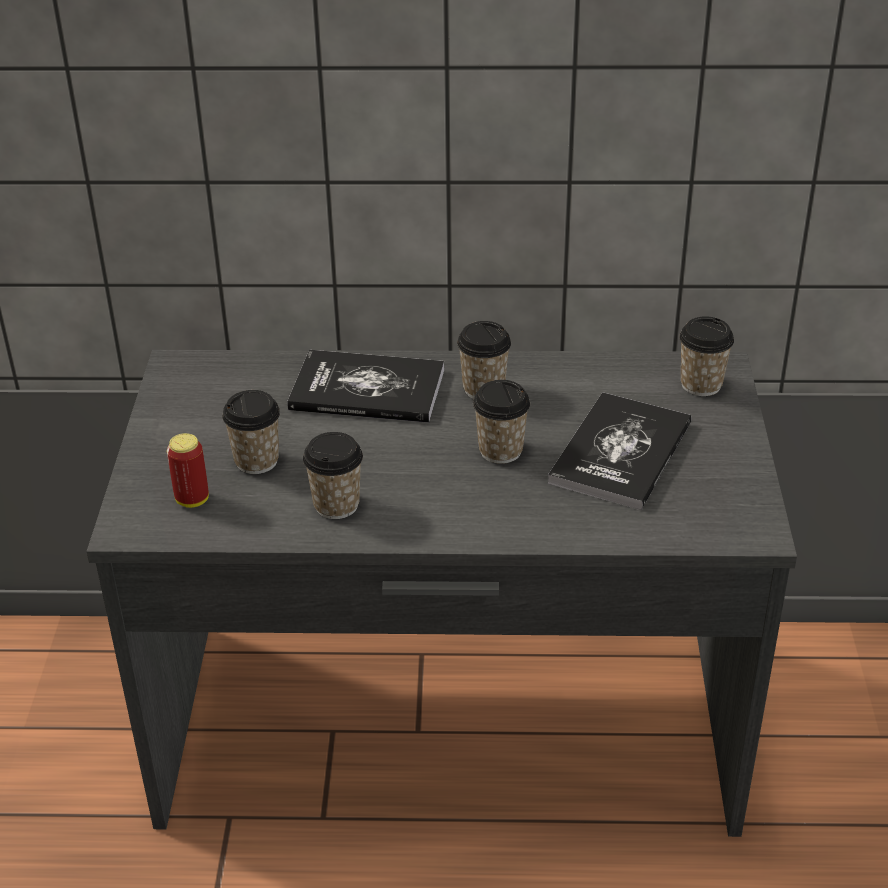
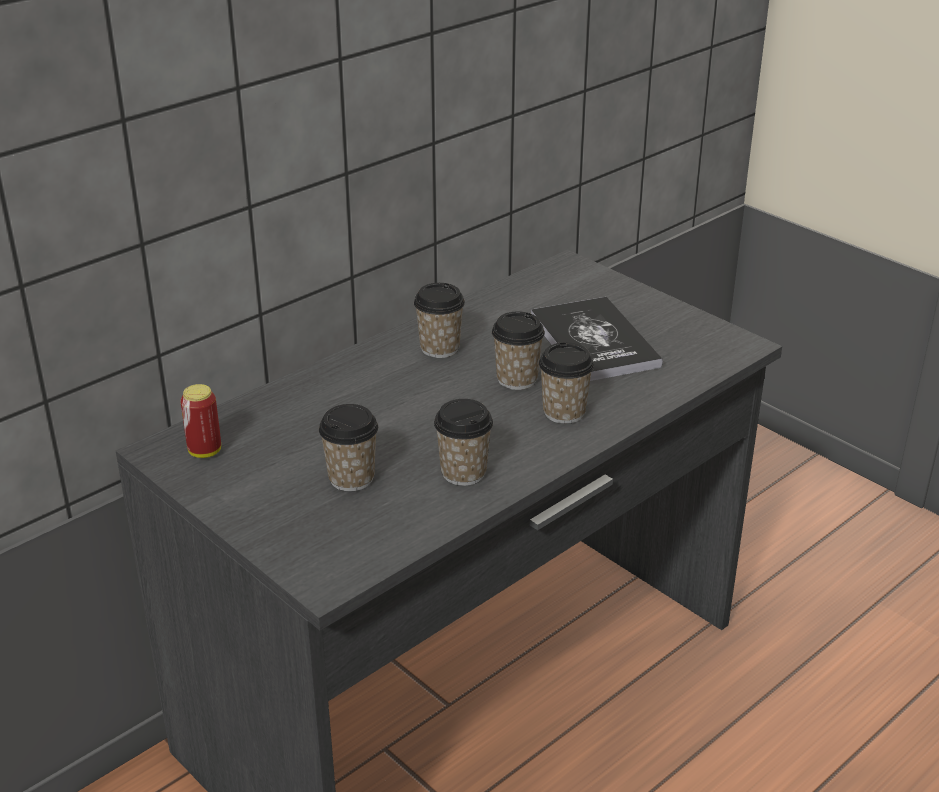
camera: 45 degrees left, 5 degrees down
can [167,433,209,508] -> can moved to [180,384,221,458]
book [287,350,444,423] -> none
cup [679,316,734,396] -> cup moved to [539,342,594,424]

